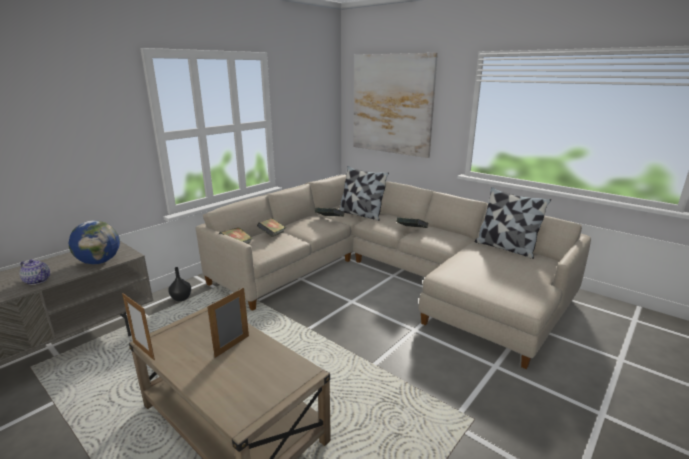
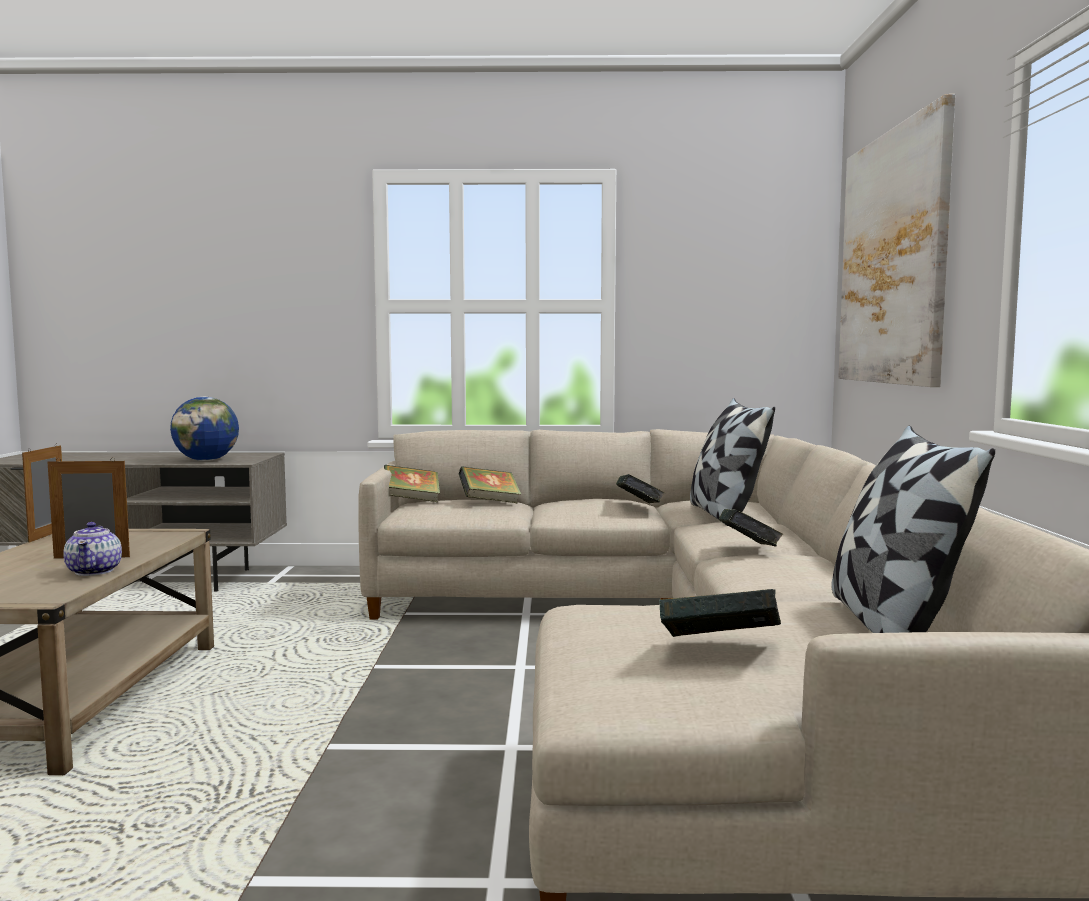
camera: 50 degrees right, 15 degrees down
teapot [19,259,50,285] -> teapot moved to [63,522,122,576]
black vase [168,267,191,301] -> none
none -> book [659,589,781,637]

